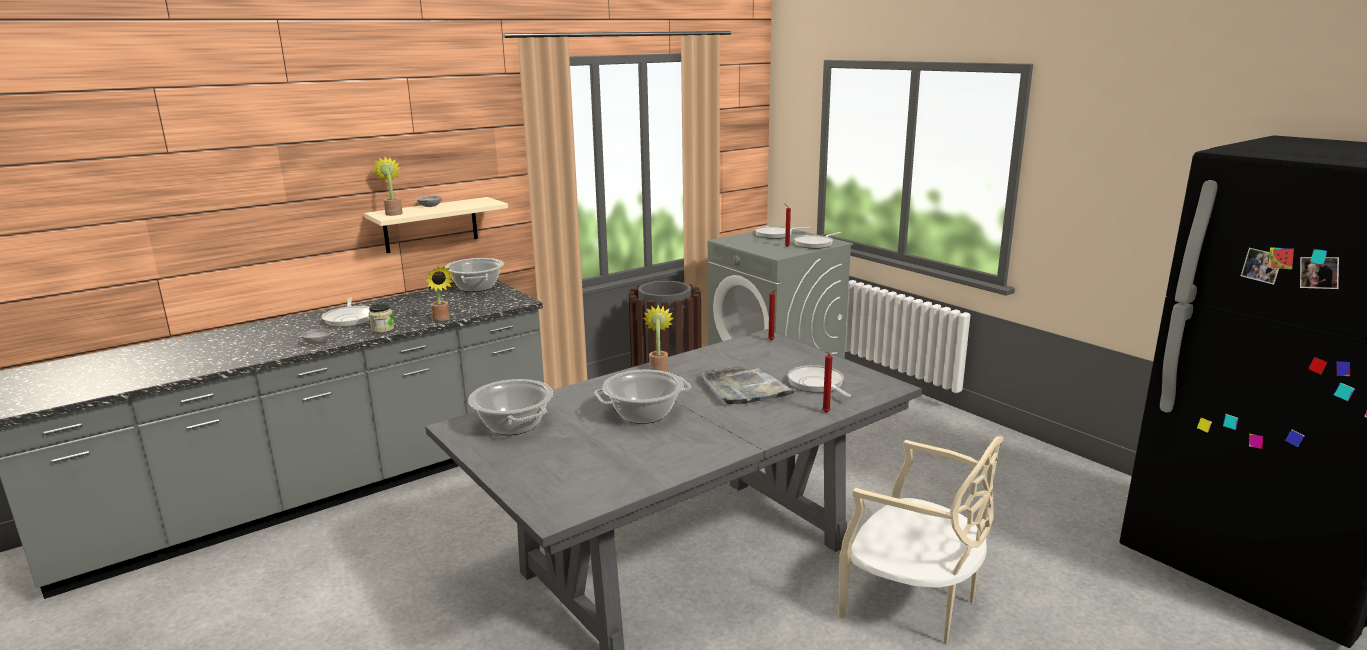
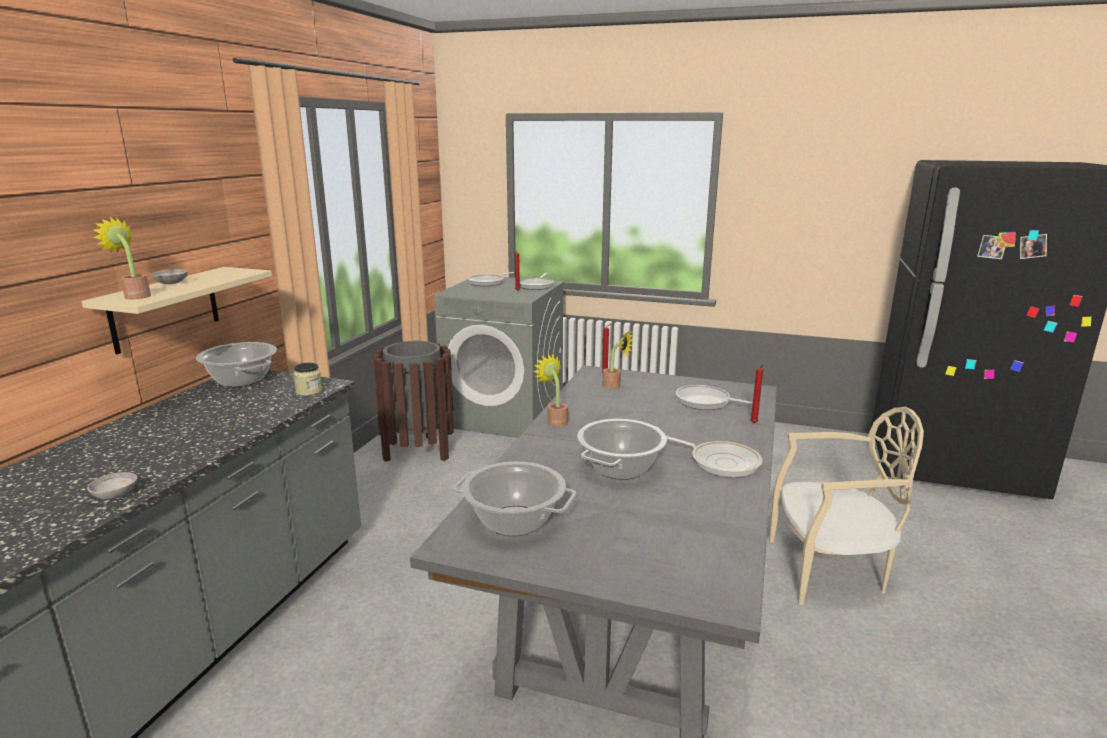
camera: 35 degrees left, 0 degrees up
frying pan [322,297,370,327] -> frying pan moved to [667,436,763,477]
jar [368,304,394,333] -> jar moved to [293,363,322,396]
potted plant [425,266,454,321] -> potted plant moved to [603,330,633,389]
grey tray [700,366,797,404] -> none

